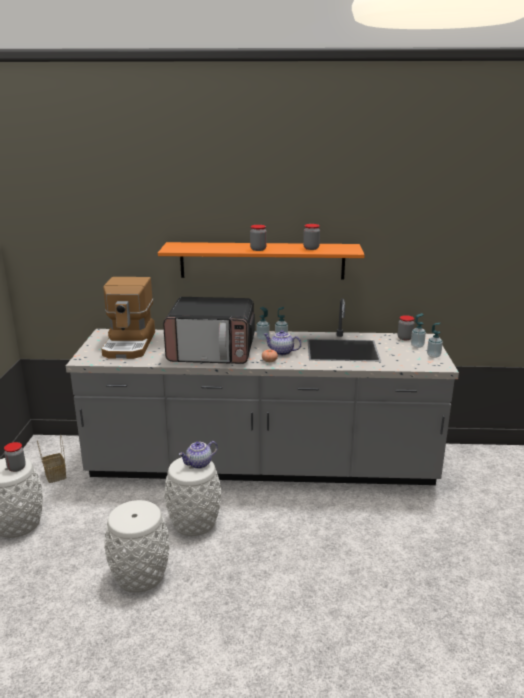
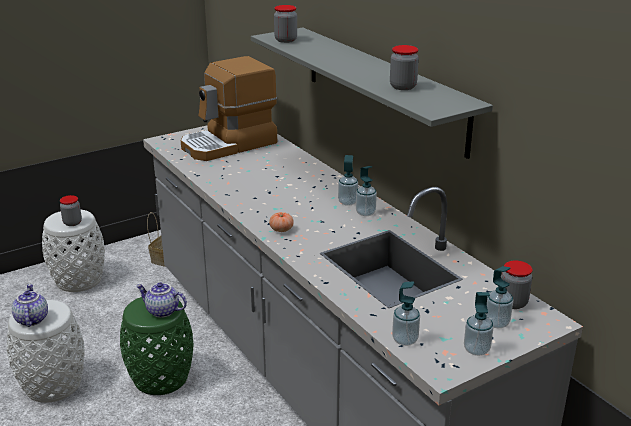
camera: 55 degrees right, 5 degrees up
orange shelf [158,242,365,280] -> grey shelf [251,27,493,159]
microwave [163,297,255,364] -> none
white stool [164,457,221,536] -> green stool [120,297,193,395]
jar [250,225,267,251] -> jar moved to [274,5,297,43]
teapot [264,330,301,356] -> teapot moved to [12,284,48,327]
none -> soap dispenser [392,282,420,346]

